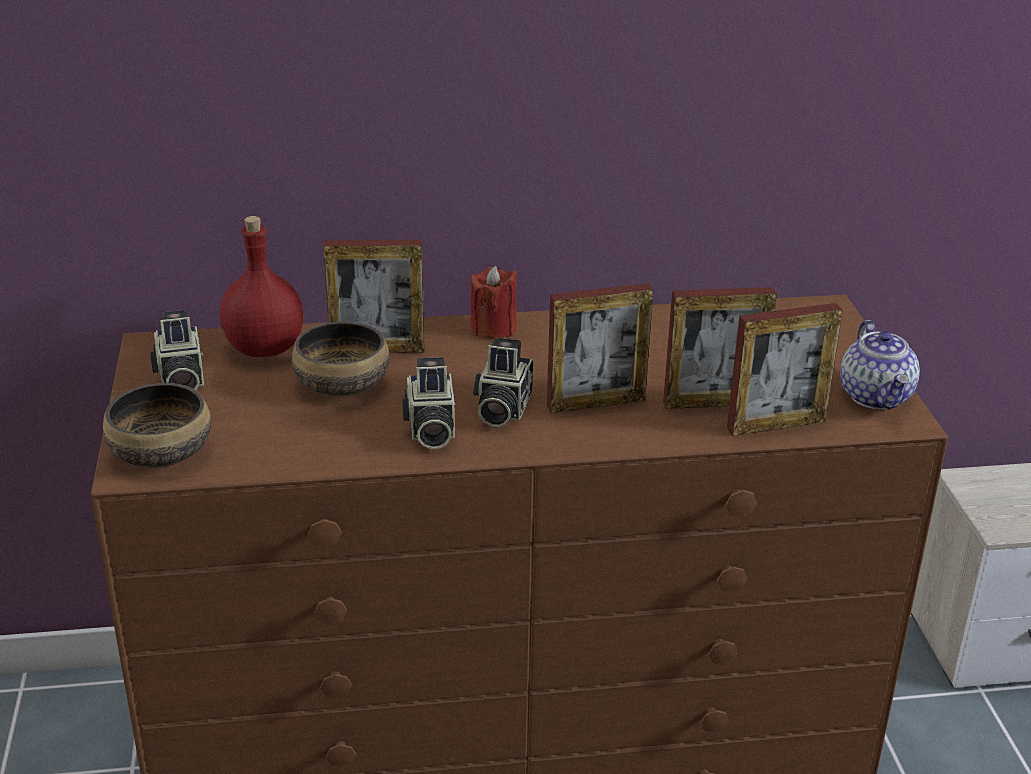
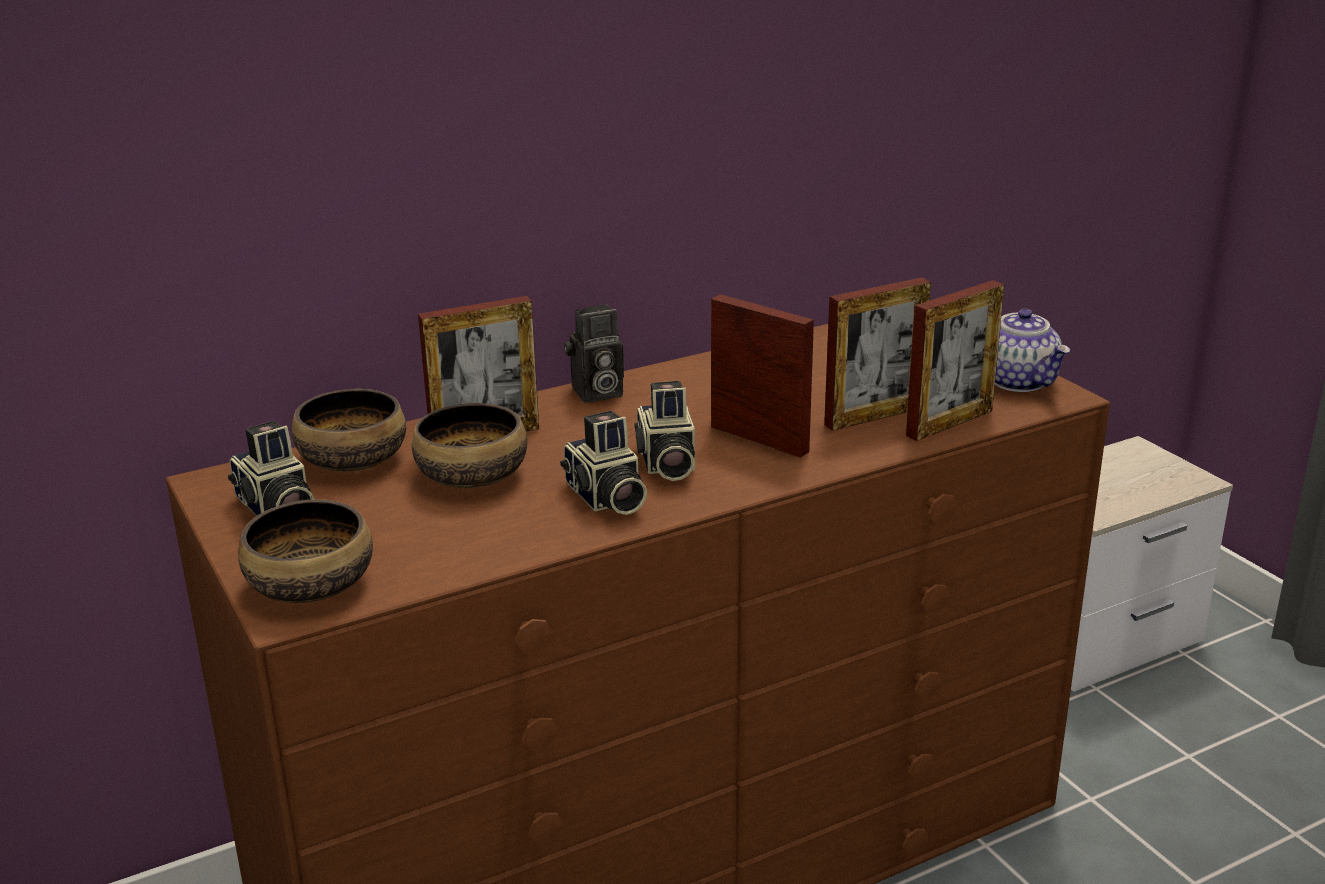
camera: 20 degrees left, 5 degrees down
red bottle [220,216,303,357] -> bowl [292,389,406,472]
red candle [470,266,518,339] -> camera [564,305,624,403]
picture frame [547,283,653,413] -> picture frame turned 105 degrees counterclockwise [711,294,814,458]

